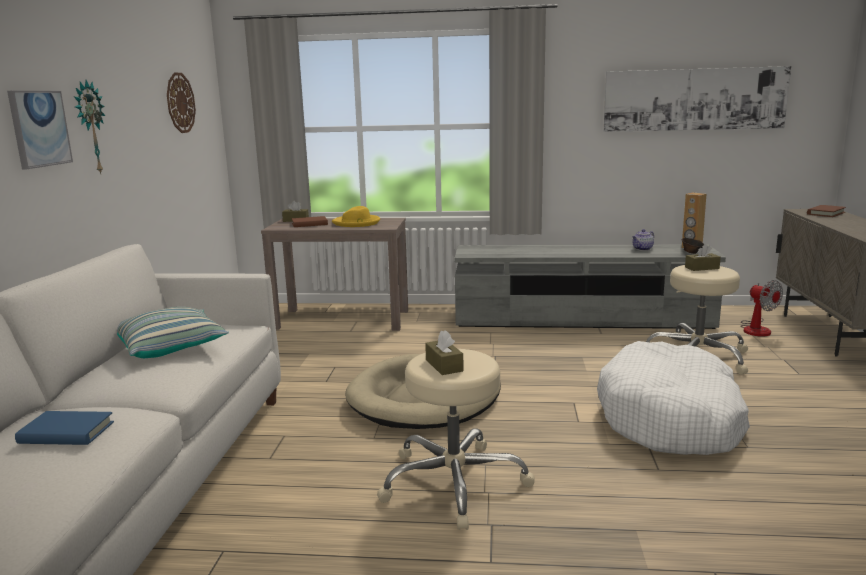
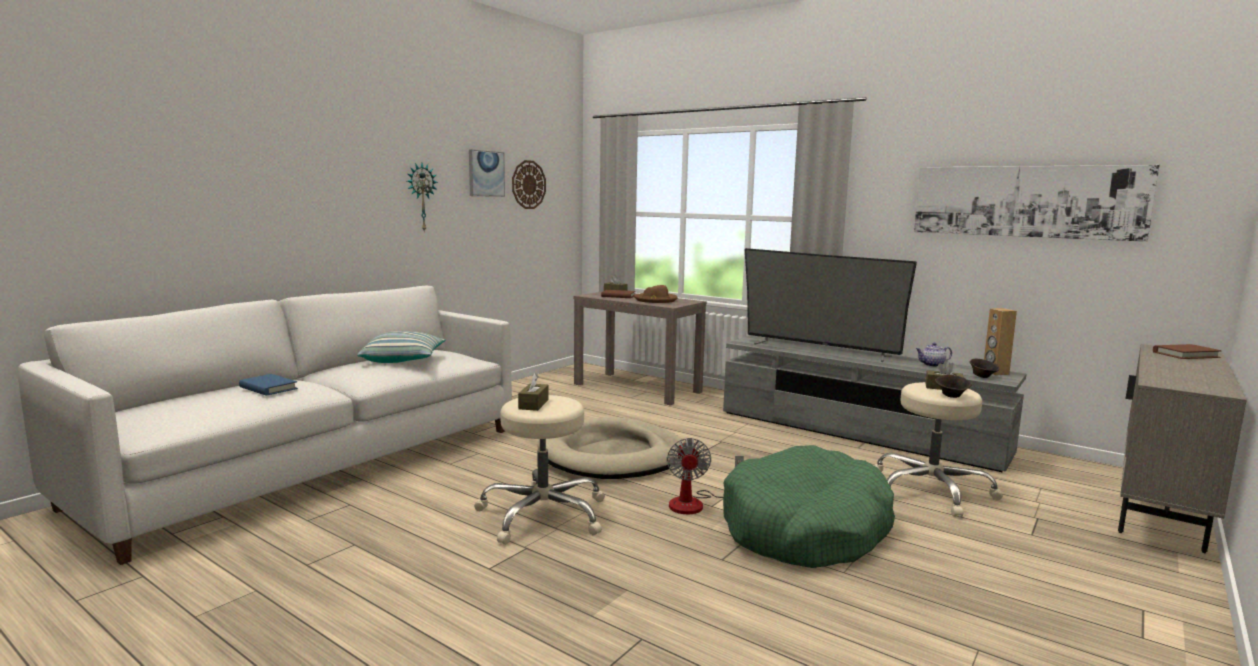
camera: 30 degrees right, 5 degrees down
picture [7,91,73,169] -> picture moved to [469,149,505,197]
yellow hat [332,206,380,227] -> brown hat [634,285,678,303]
white dog bed [597,341,750,455] -> green dog bed [723,445,895,568]
fan [740,280,783,337] -> fan moved to [667,438,744,514]
none -> television [745,248,917,362]
none -> brown bowl [935,375,972,398]

